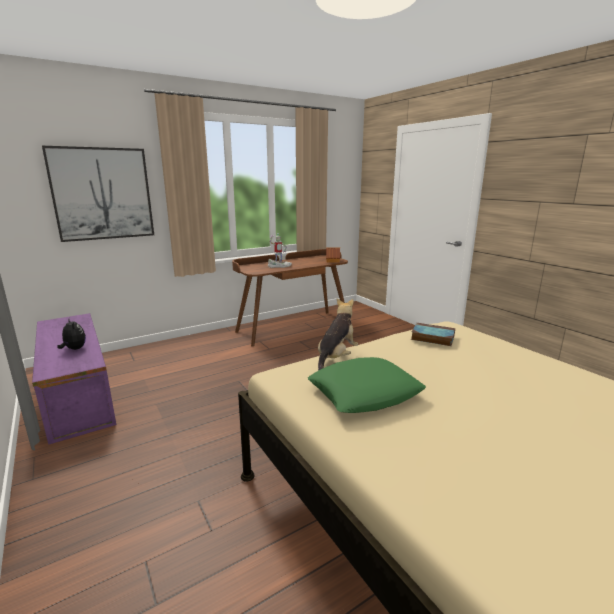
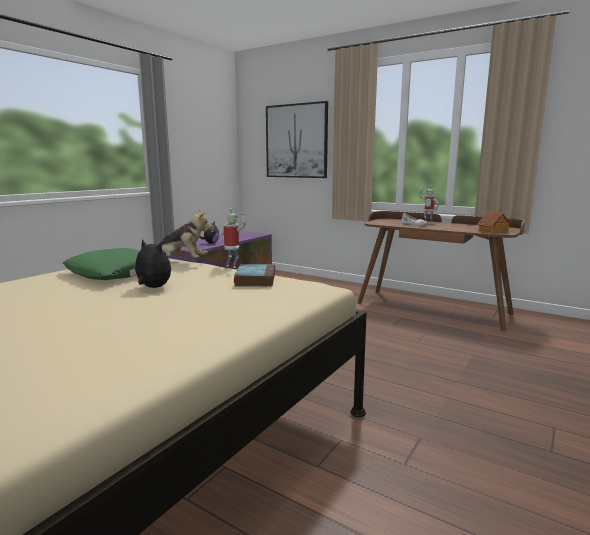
camera: 65 degrees right, 5 degrees down
none -> plush toy [129,239,171,288]
none -> toy robot [221,208,246,268]

